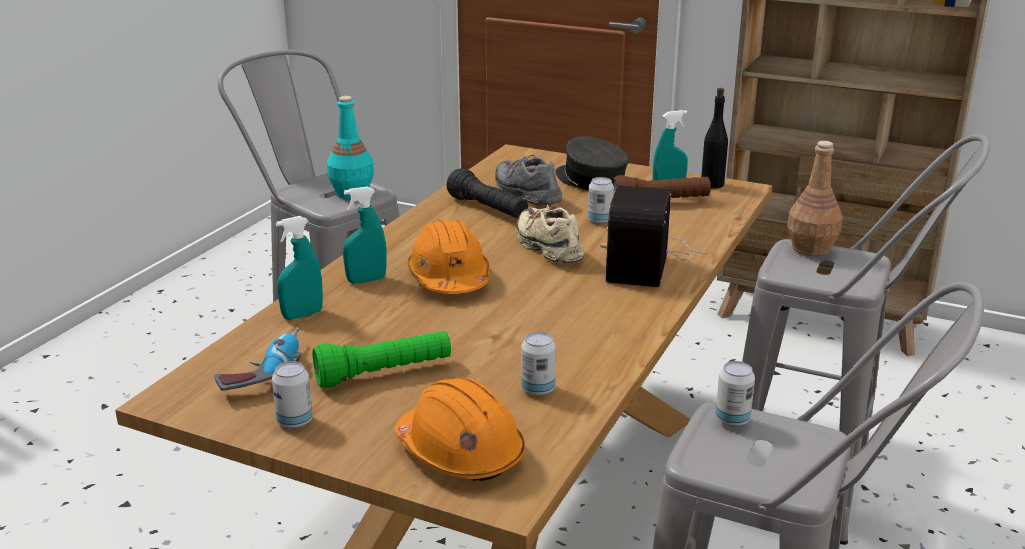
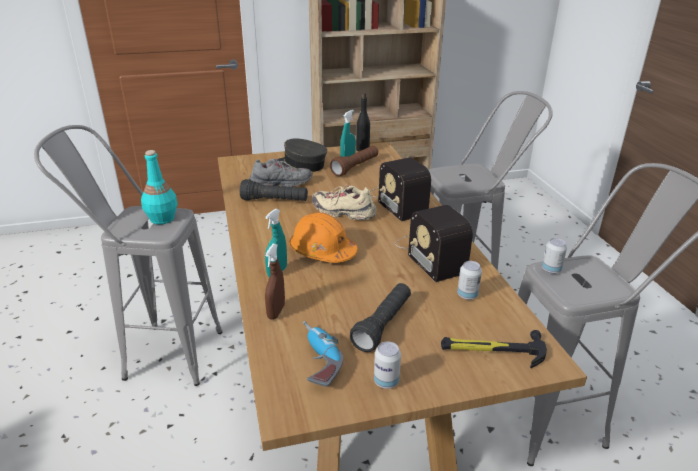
camera: 40 degrees left, 5 degrees up
turquoise spray bottle [276,216,323,320] -> brown spray bottle [265,244,285,320]
green flashlight [312,331,451,388] -> black flashlight [350,283,411,352]
orange hard hat [394,377,525,481] -> hammer [441,330,547,368]
grey shoe [495,155,562,205] -> grey shoe turned 150 degrees clockwise [249,159,312,187]
can [588,177,614,224] -> none
brown bottle [787,141,843,256] -> none
none -> radio [395,205,473,282]

